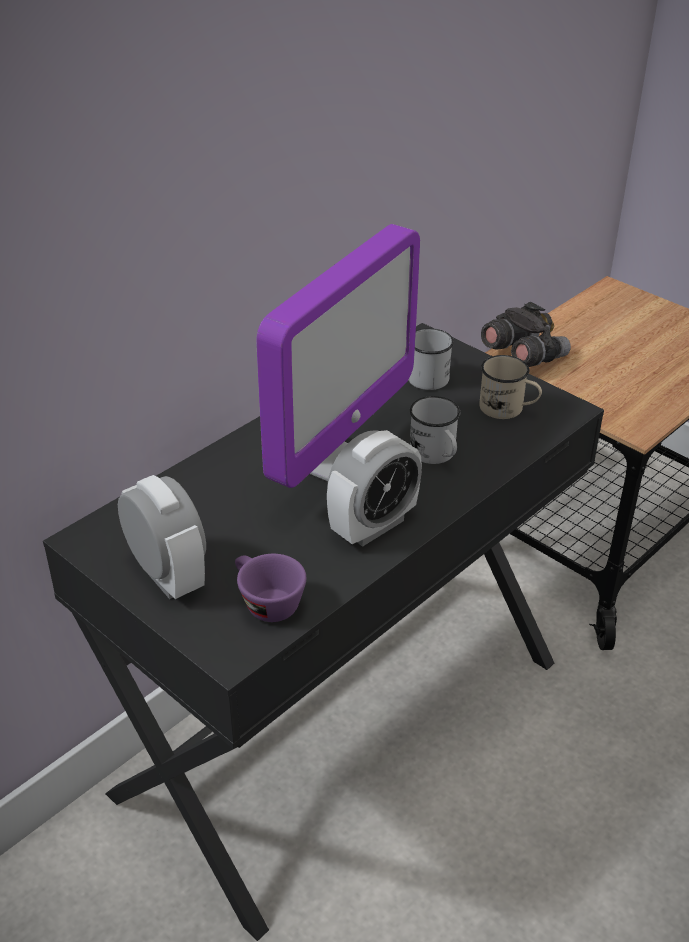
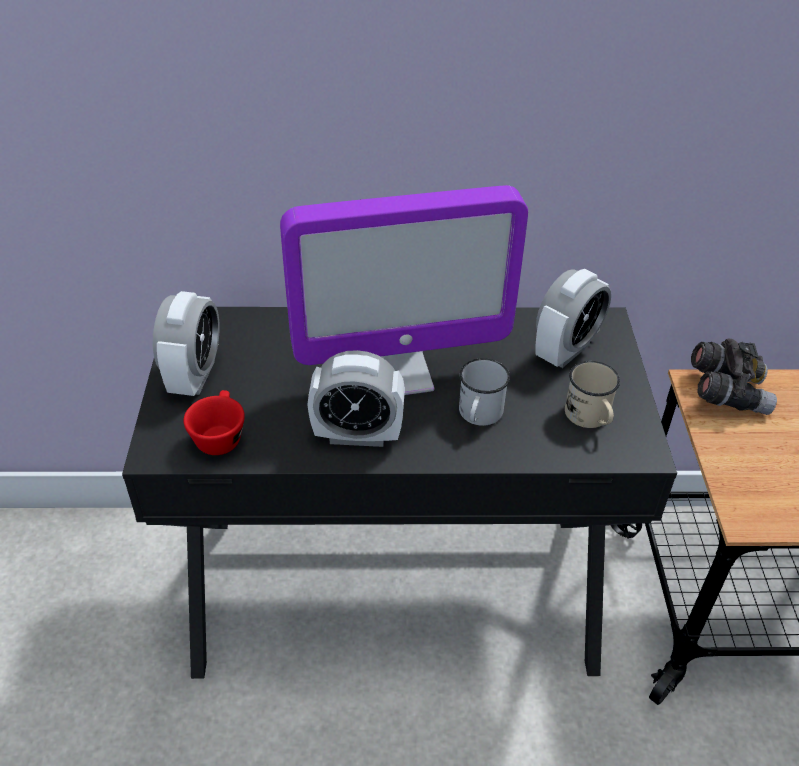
camera: 45 degrees right, 5 degrees up
purple cup [235,554,306,622] -> red cup [184,390,245,455]
white mug [408,328,454,390] -> alarm clock [535,269,611,368]

